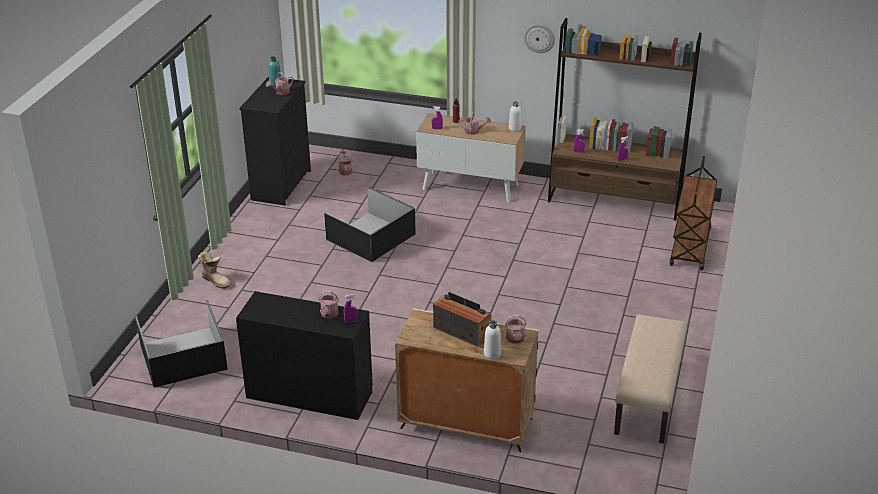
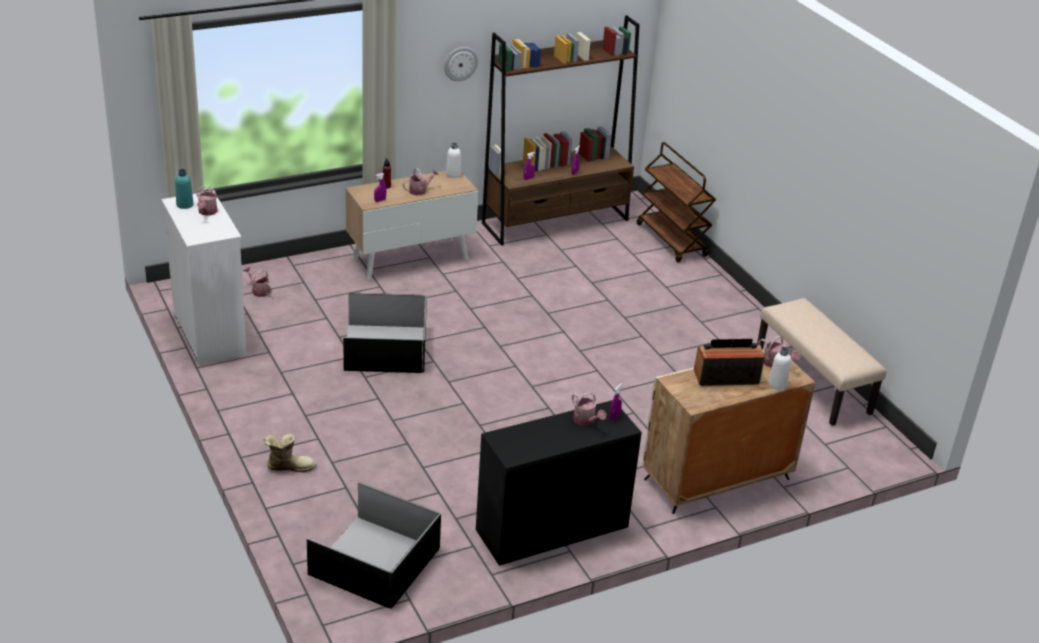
camera: 45 degrees left, 0 degrees up
black dresser [239,77,311,206] -> white dresser [162,191,247,365]

